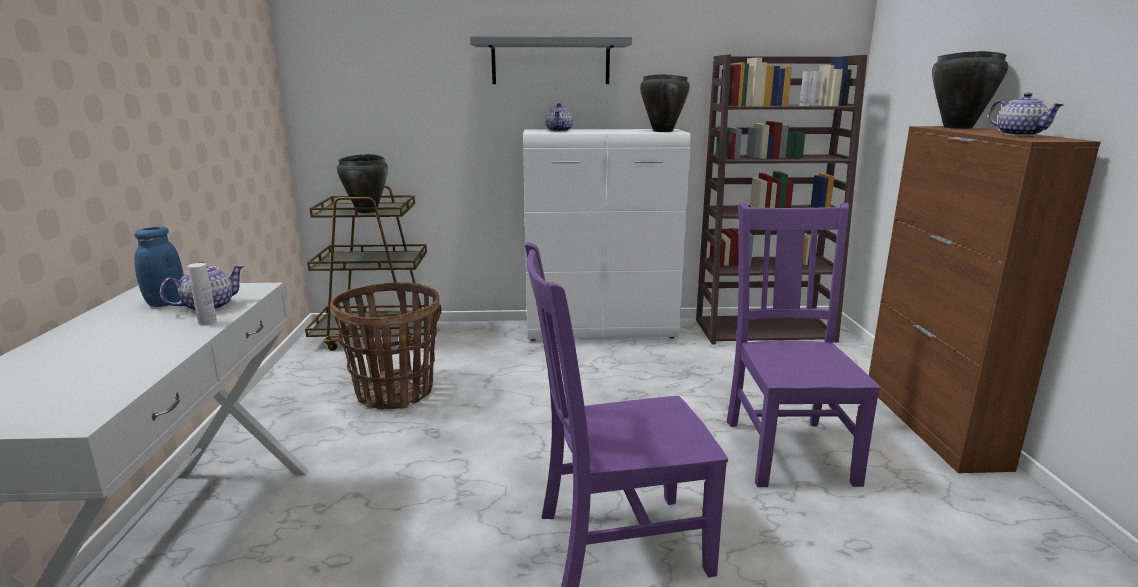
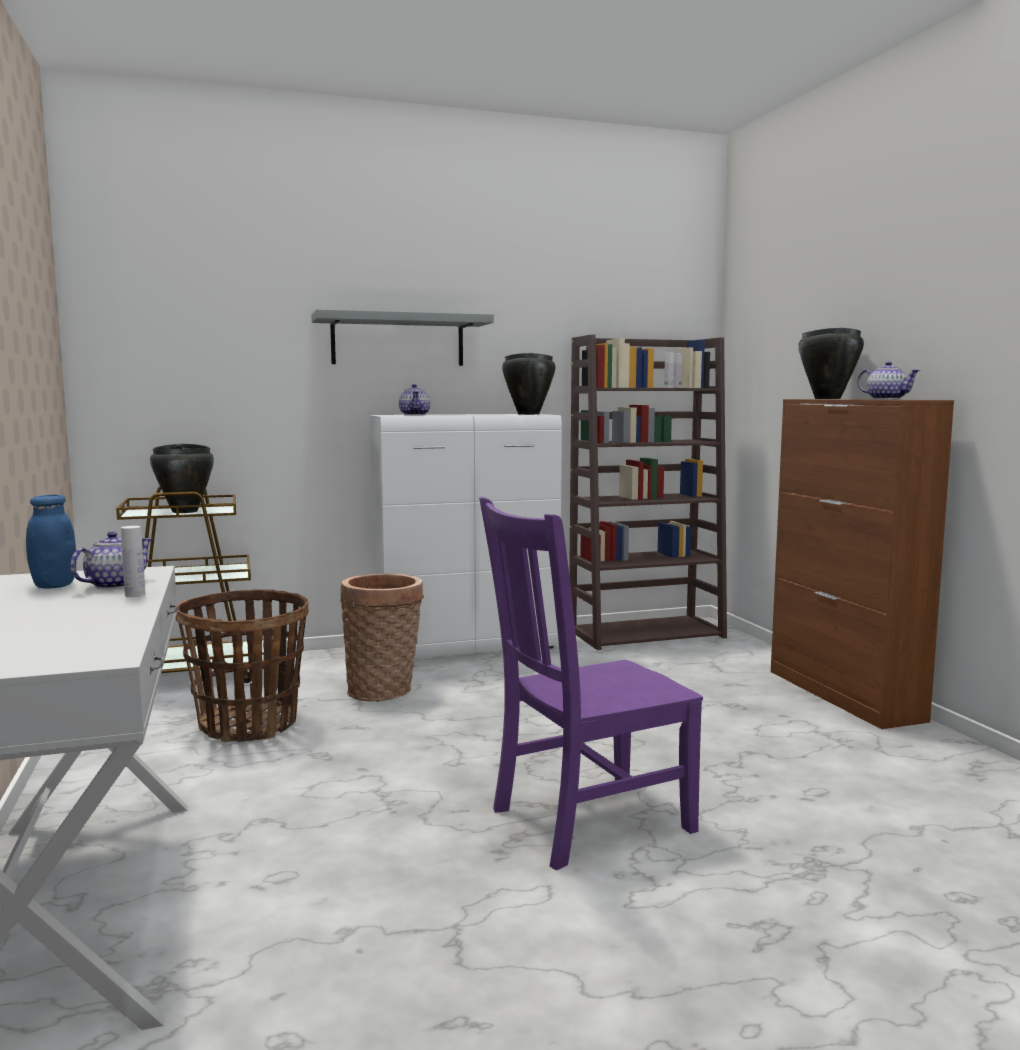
camera: 15 degrees left, 10 degrees down
purple chair [727,203,881,487] -> none
none -> basket [340,573,424,702]

